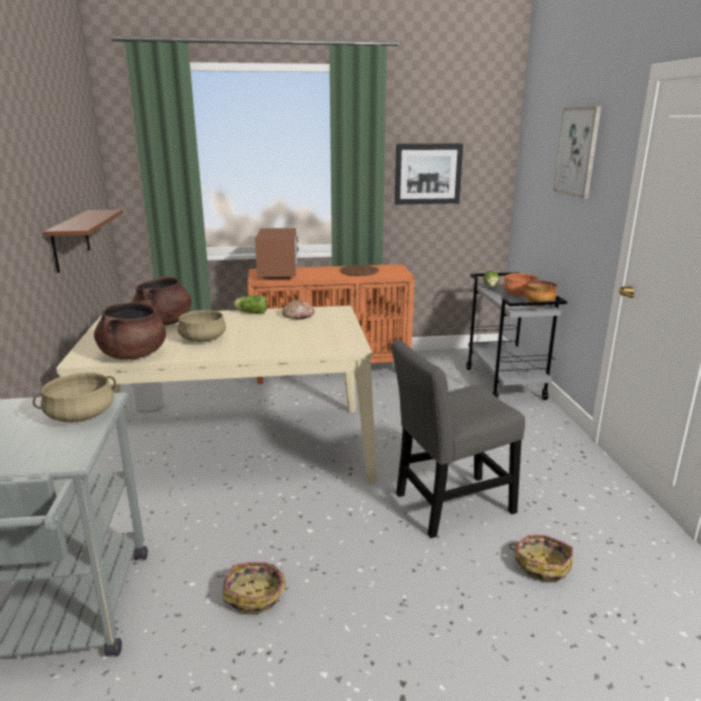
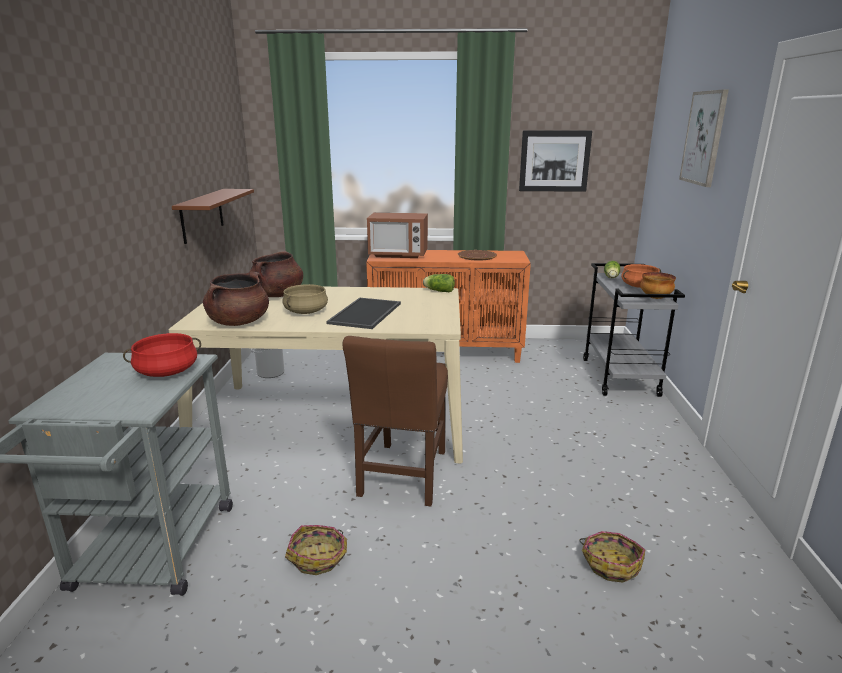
camera: 10 degrees right, 0 degrees up
beige cooking pot [33,373,116,422] -> red cooking pot [123,333,201,377]
lettuce [234,295,267,314] -> lettuce moved to [423,274,455,292]
microwave [255,228,299,279] -> microwave turned 90 degrees clockwise [367,212,428,258]
bread [282,300,315,320] -> none
grey chair [391,340,525,538] -> none
none -> tray [326,298,401,329]
none -> brown chair [343,336,448,506]

